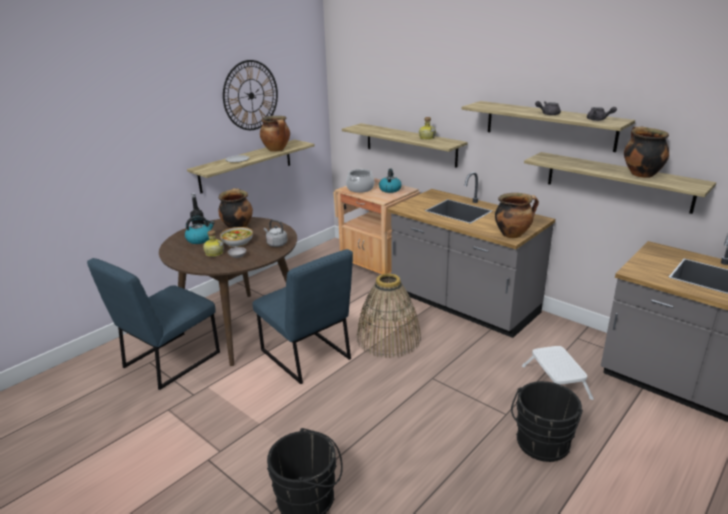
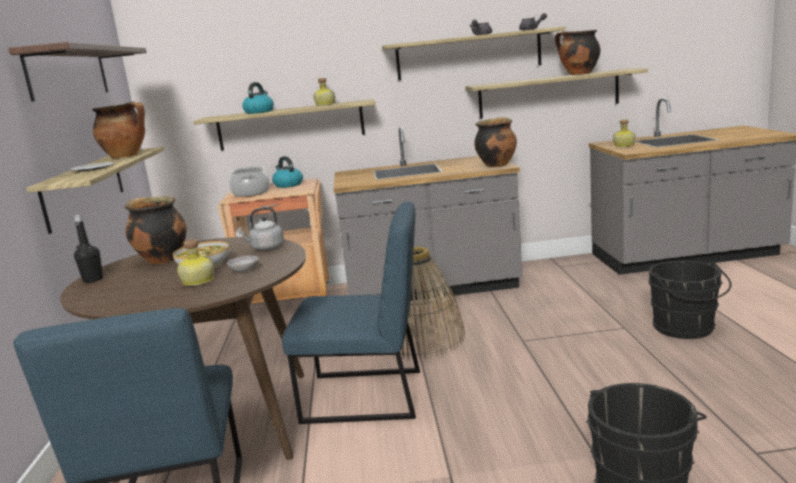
camera: 45 degrees left, 10 degrees down
kettle [185,216,215,244] -> kettle moved to [242,82,274,114]
wall clock [223,60,278,130] -> shelf [8,42,147,102]
white step ladder [522,346,594,400] -> none
none -> bottle [613,120,636,147]

